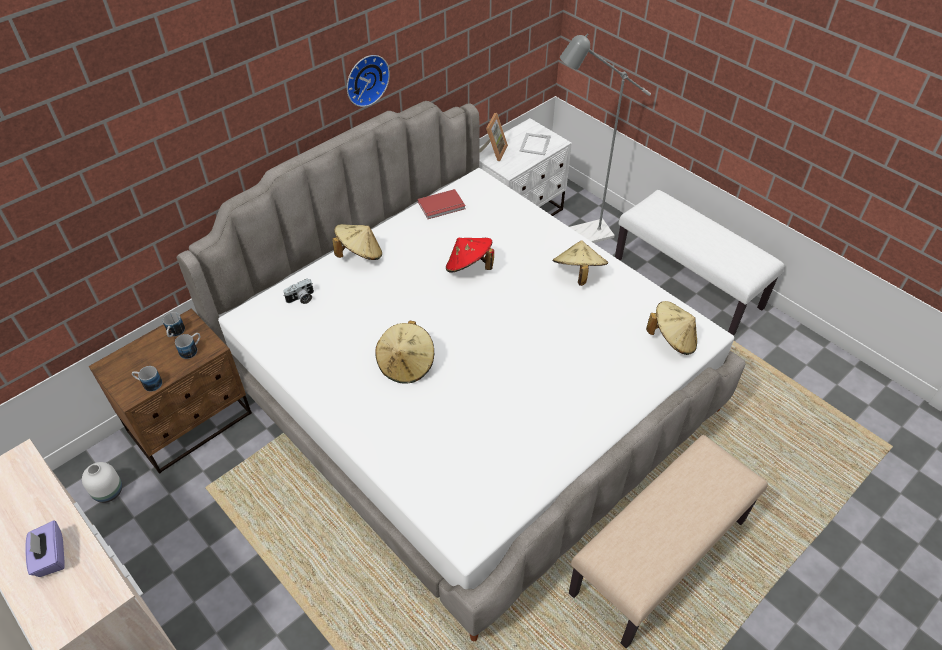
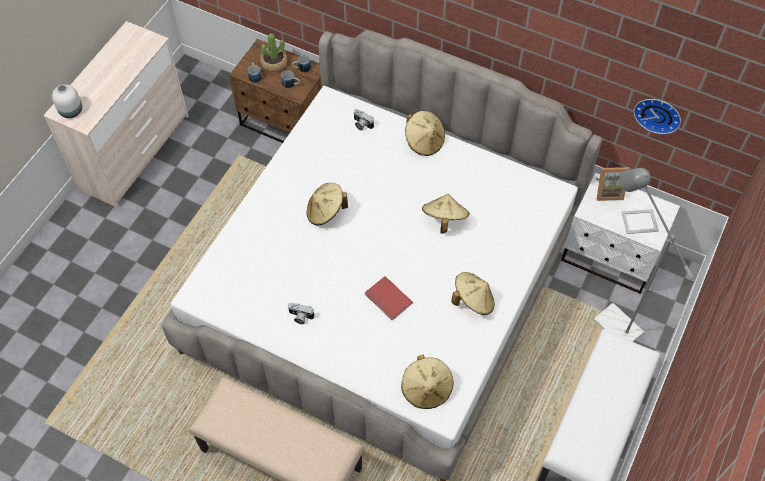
camera: 70 degrees right, 10 degrees up
purple tissue box [25,520,65,577] -> none
white vase [82,462,122,503] -> white vase moved to [52,84,82,118]
wall clock [347,55,390,107] -> wall clock moved to [633,99,681,134]
red book [418,189,466,219] -> red book moved to [365,276,413,320]
red hat [446,238,494,273] -> beige hat [422,194,469,234]
none -> potted plant [260,34,287,72]
none -> camera [288,302,315,324]

